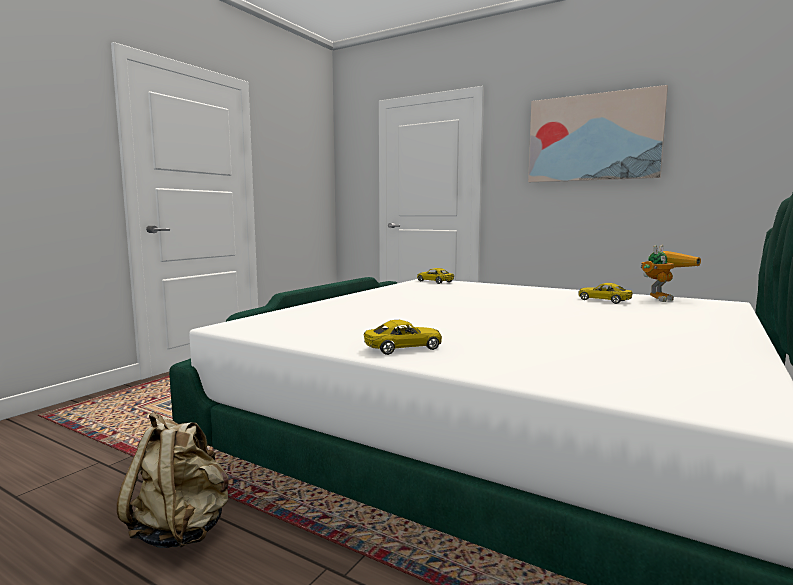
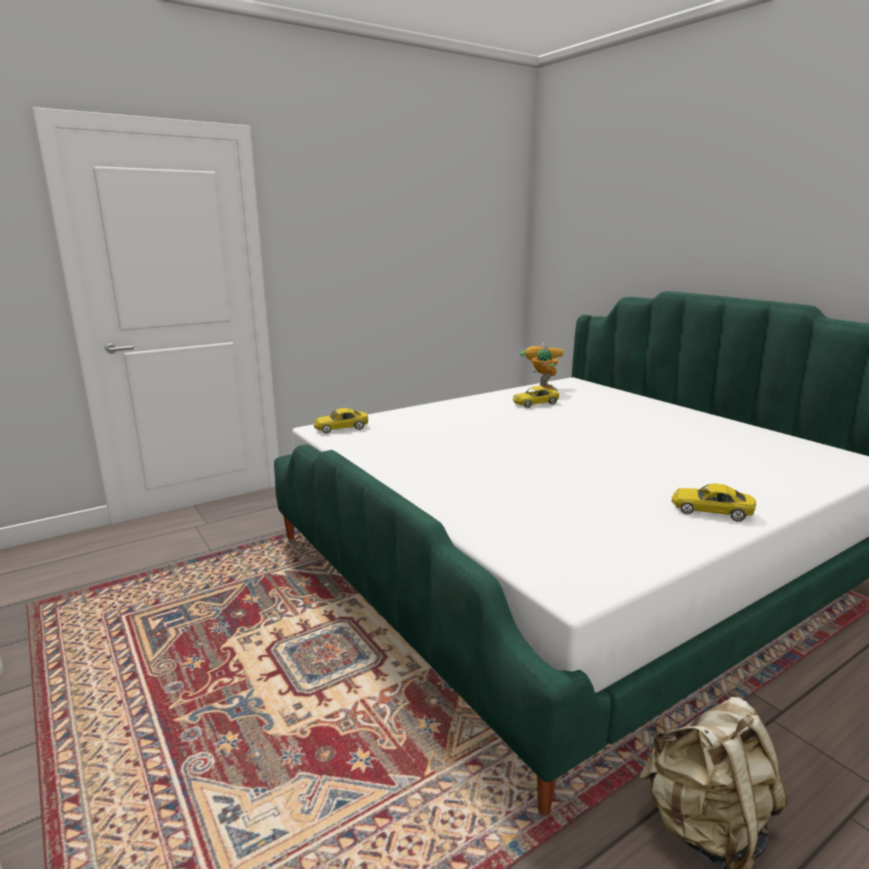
camera: 65 degrees left, 10 degrees up
yellow toy car [364,320,442,355] -> yellow toy car turned 75 degrees counterclockwise [671,483,756,522]
picture [528,85,668,182] -> none

